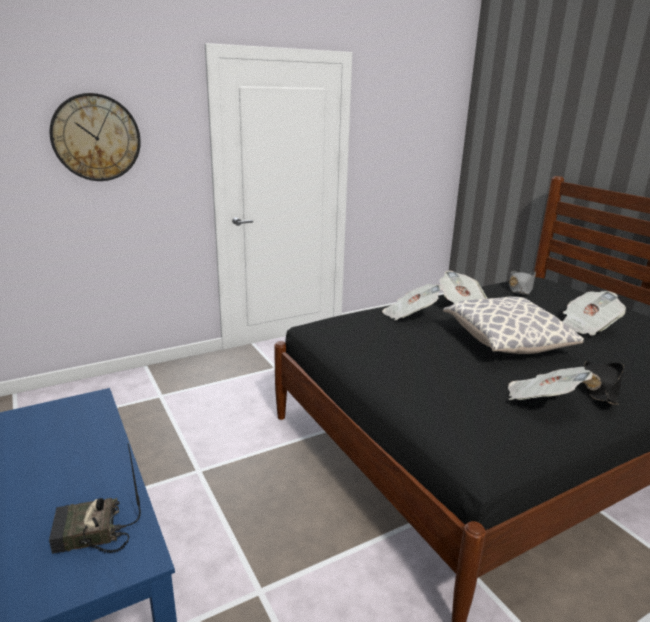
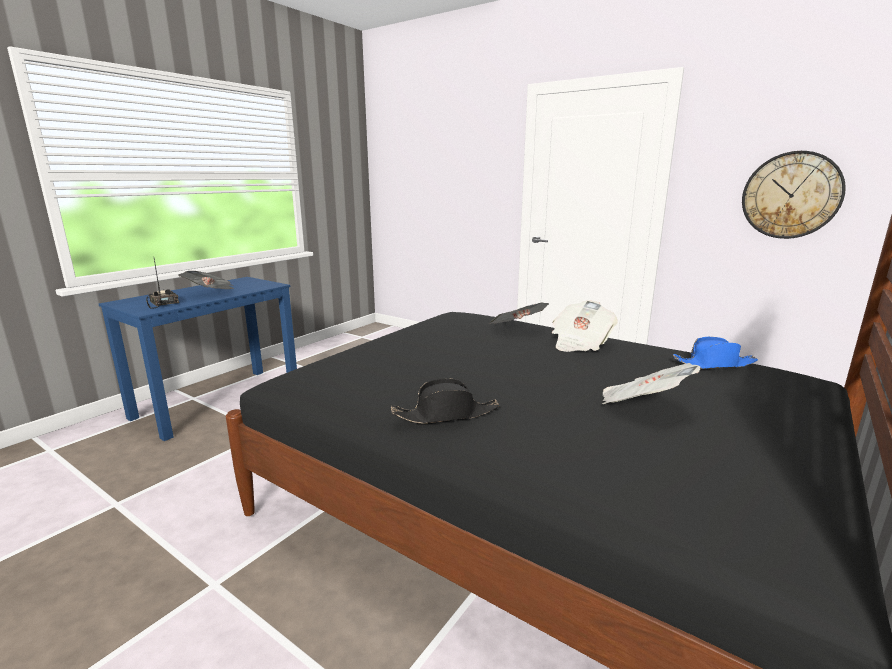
camera: 65 degrees right, 5 degrees down
wall clock [50,93,141,181] -> wall clock moved to [742,151,846,239]
pillow [443,297,584,354] -> none
newspaper [508,367,593,400] -> newspaper moved to [178,271,234,289]
grey hat [509,271,536,295] -> blue hat [673,337,758,369]

